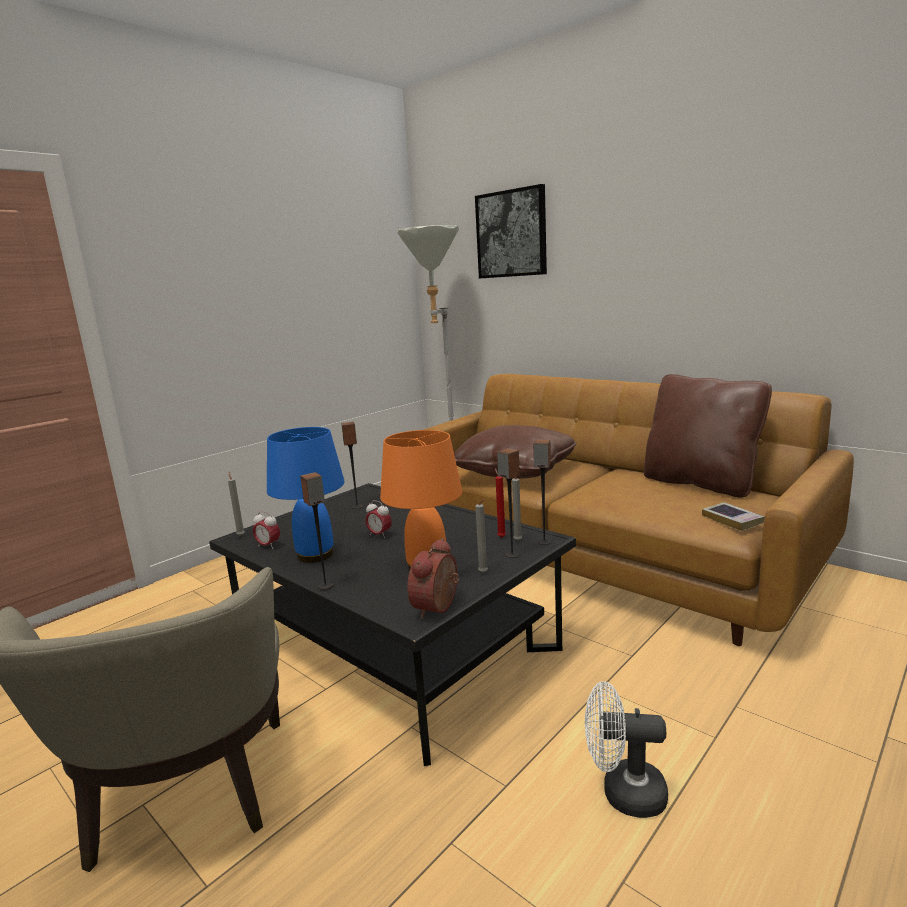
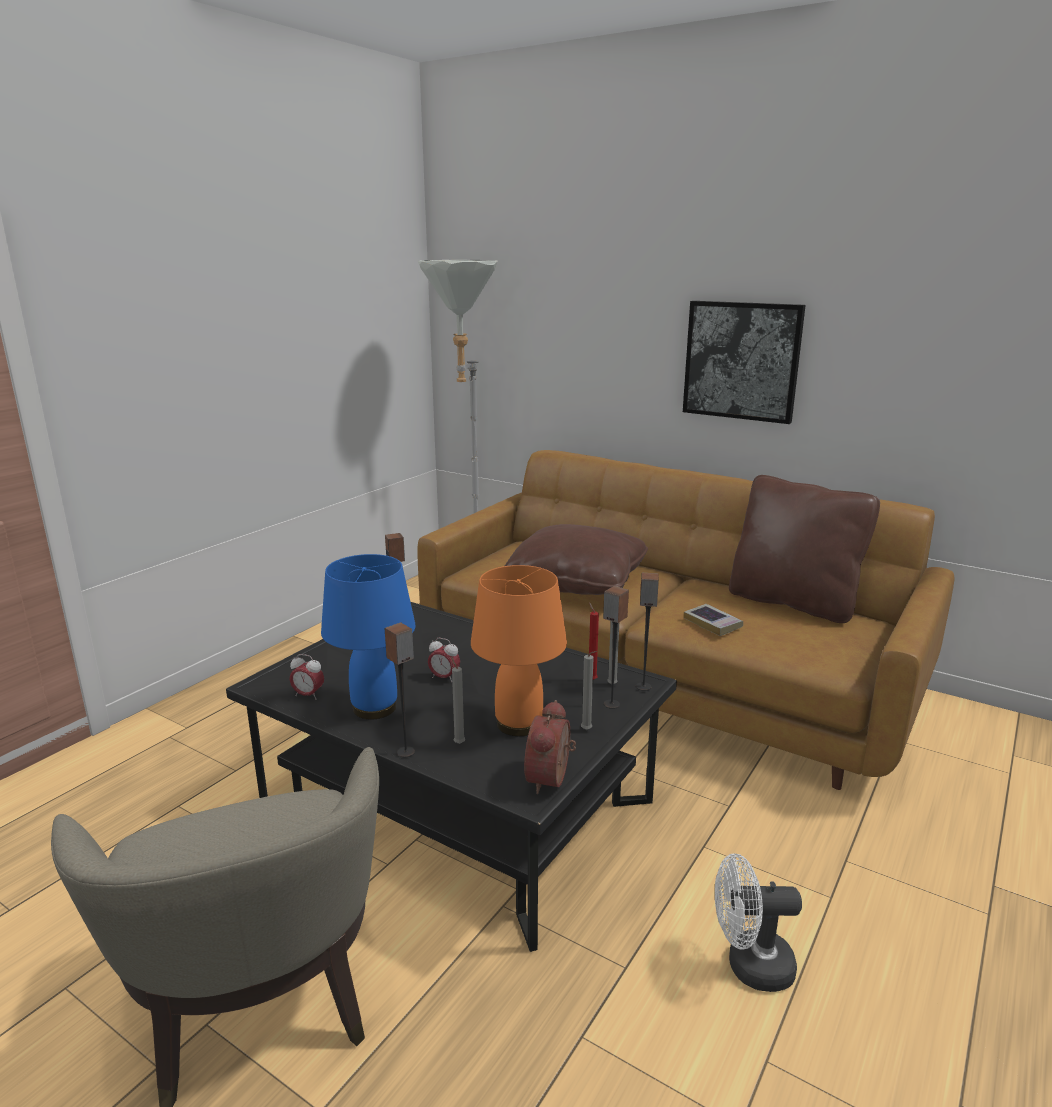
camera: 10 degrees left, 5 degrees up
grey candle [228,472,245,536] -> grey candle moved to [451,656,465,744]
picture [475,184,547,279] -> picture moved to [683,301,806,424]
book [702,502,765,531] -> book moved to [684,604,743,636]

